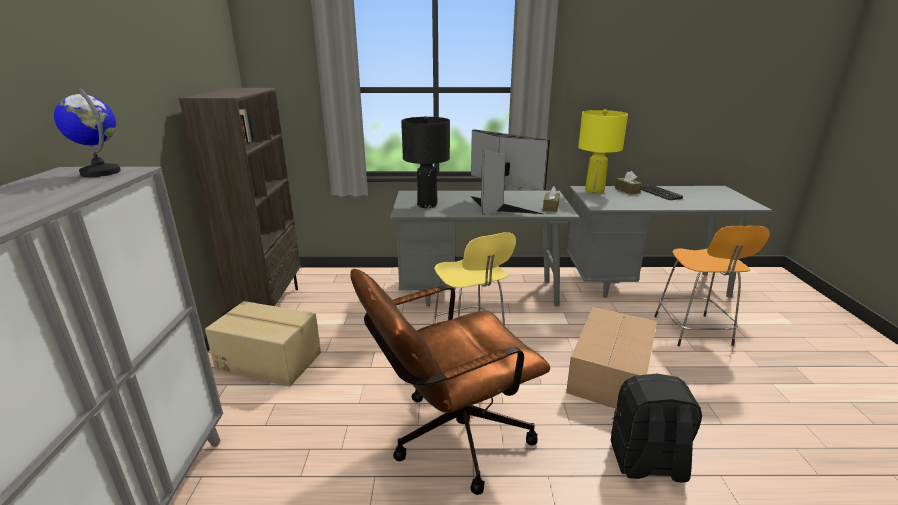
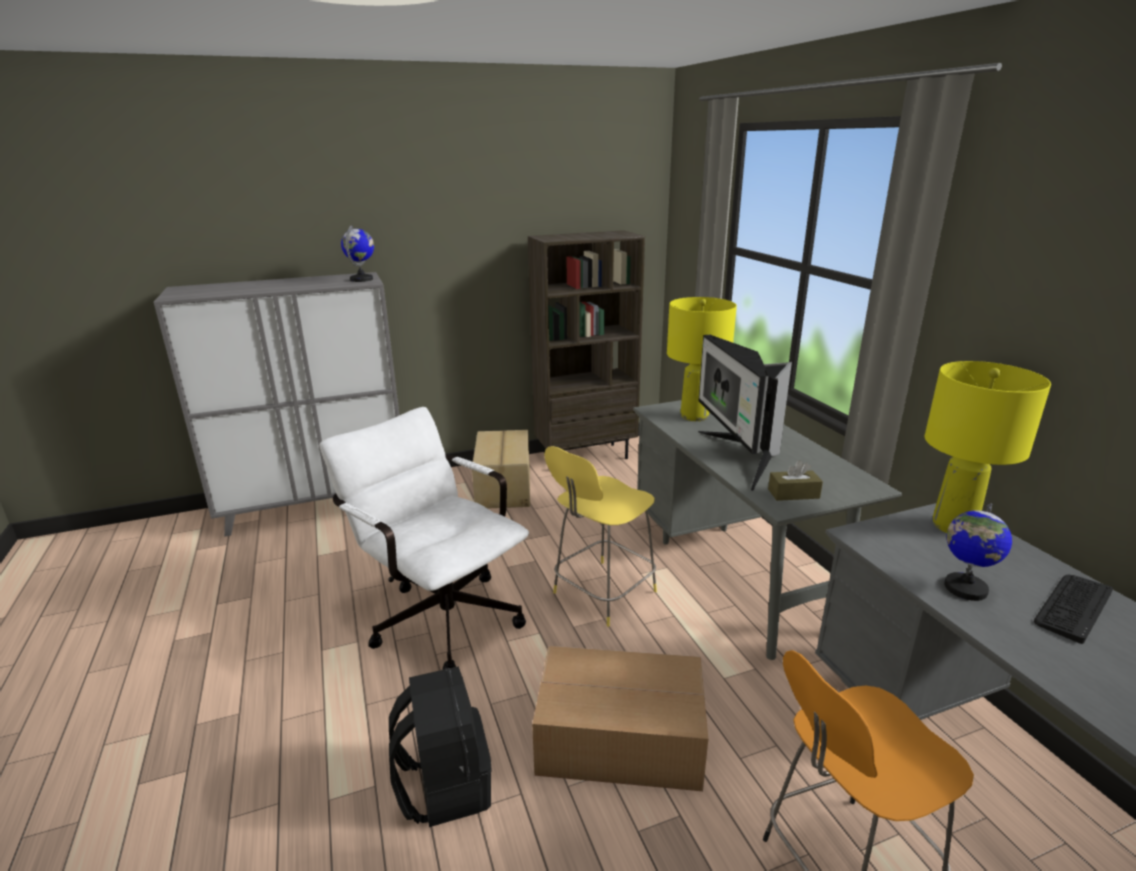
camera: 70 degrees right, 0 degrees up
brown office chair [350,269,550,495] -> white office chair [319,407,529,670]
black table lamp [401,116,450,208] -> yellow table lamp [667,297,737,421]
monitor [470,129,550,215] -> monitor turned 150 degrees clockwise [698,335,792,491]
brown tissue box [615,171,642,194] -> none
none -> globe [944,503,1012,601]

